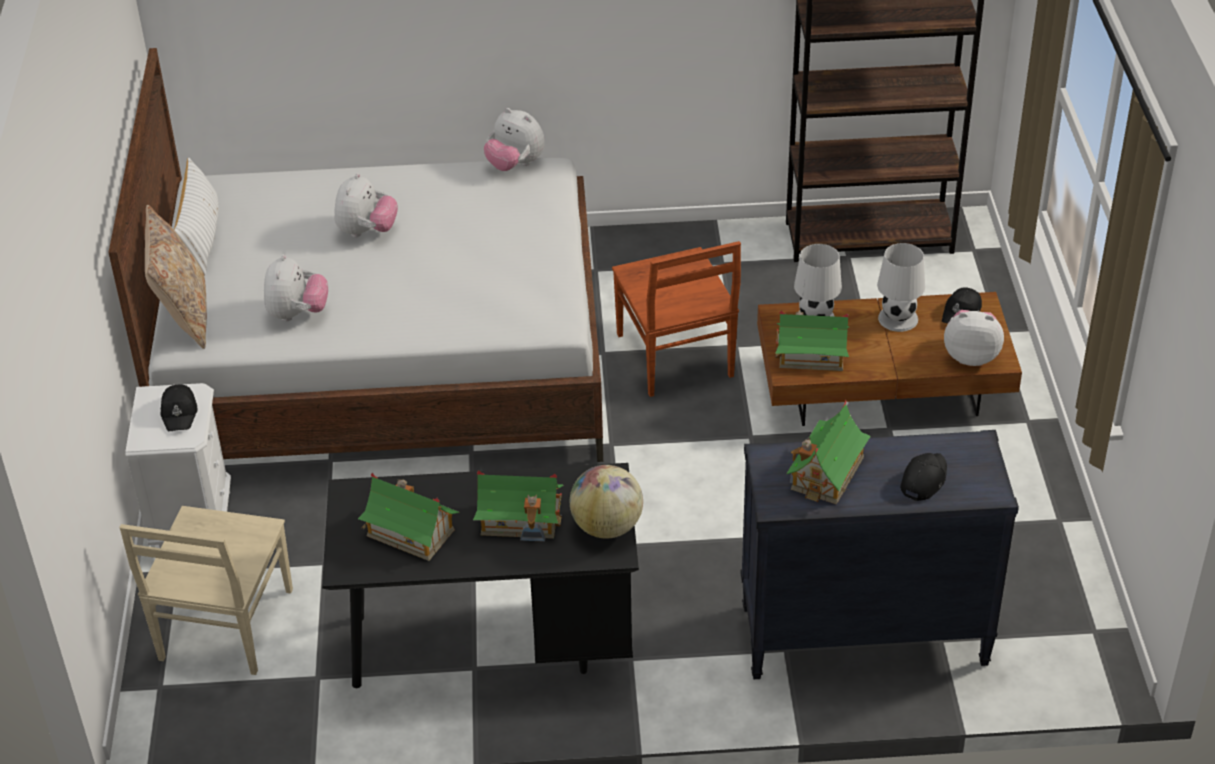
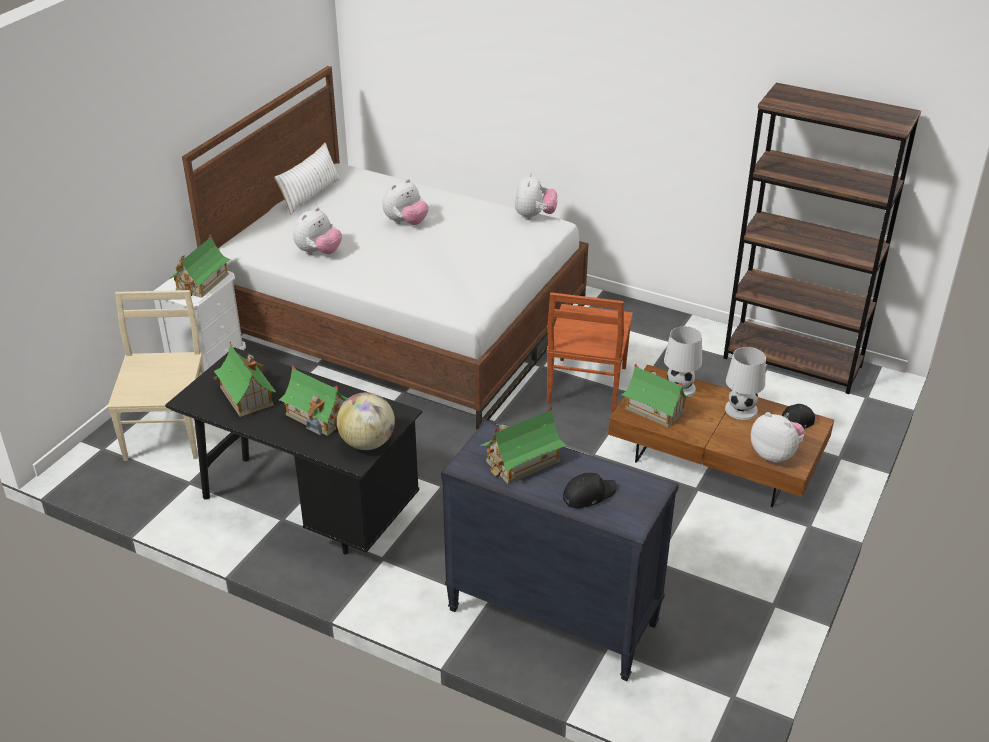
camera: 30 degrees right, 5 degrees down
beige chair [119,506,293,675] -> beige chair turned 135 degrees clockwise [107,290,204,461]
beige pillow [145,205,207,349] -> none
black cap [161,384,197,431] -> toy house [169,234,230,298]
plush toy [484,108,545,171] -> plush toy turned 150 degrees counterclockwise [515,173,558,220]

